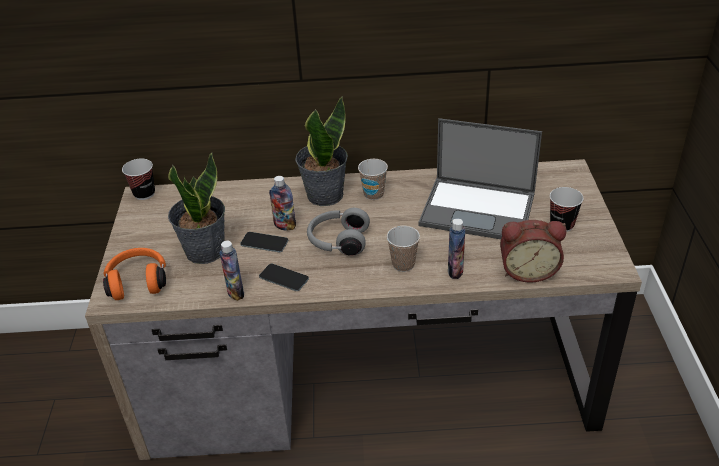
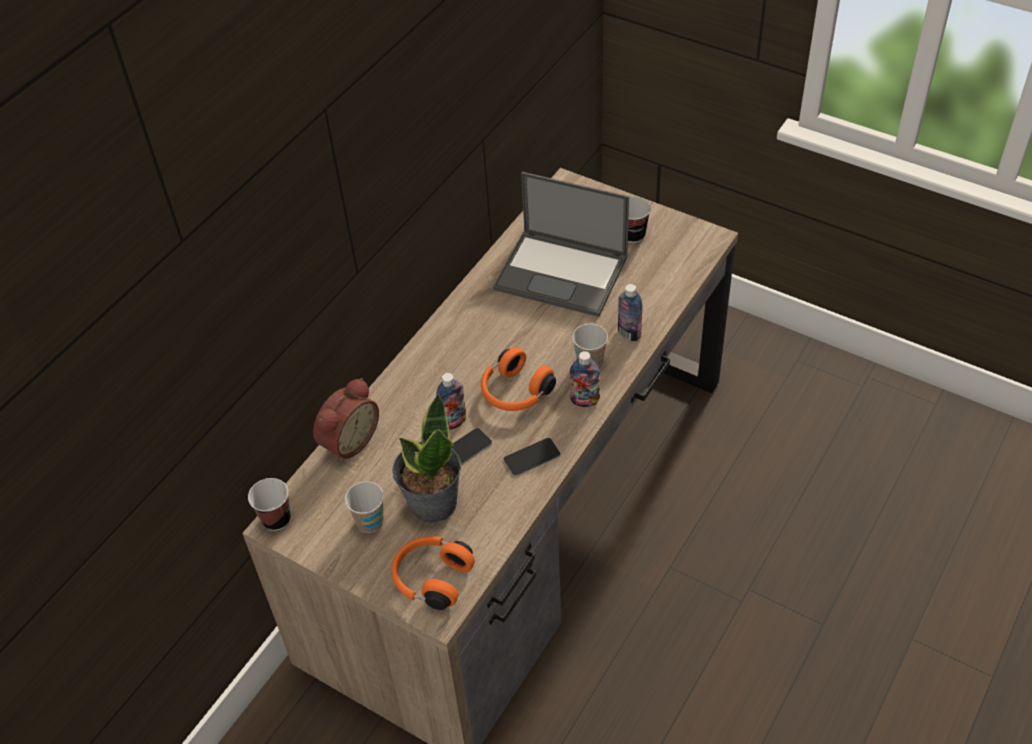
camera: 55 degrees left, 10 degrees up
bottle [219,241,244,301] -> bottle moved to [569,351,600,407]
potted plant [295,97,348,206] -> none
grey headphones [307,208,370,256] -> orange headphones [481,347,556,411]
cup [358,159,388,200] -> cup moved to [345,481,384,533]
laptop [419,118,542,239] -> laptop turned 60 degrees clockwise [493,172,629,317]
alarm clock [500,220,567,282] -> alarm clock moved to [313,378,379,462]

